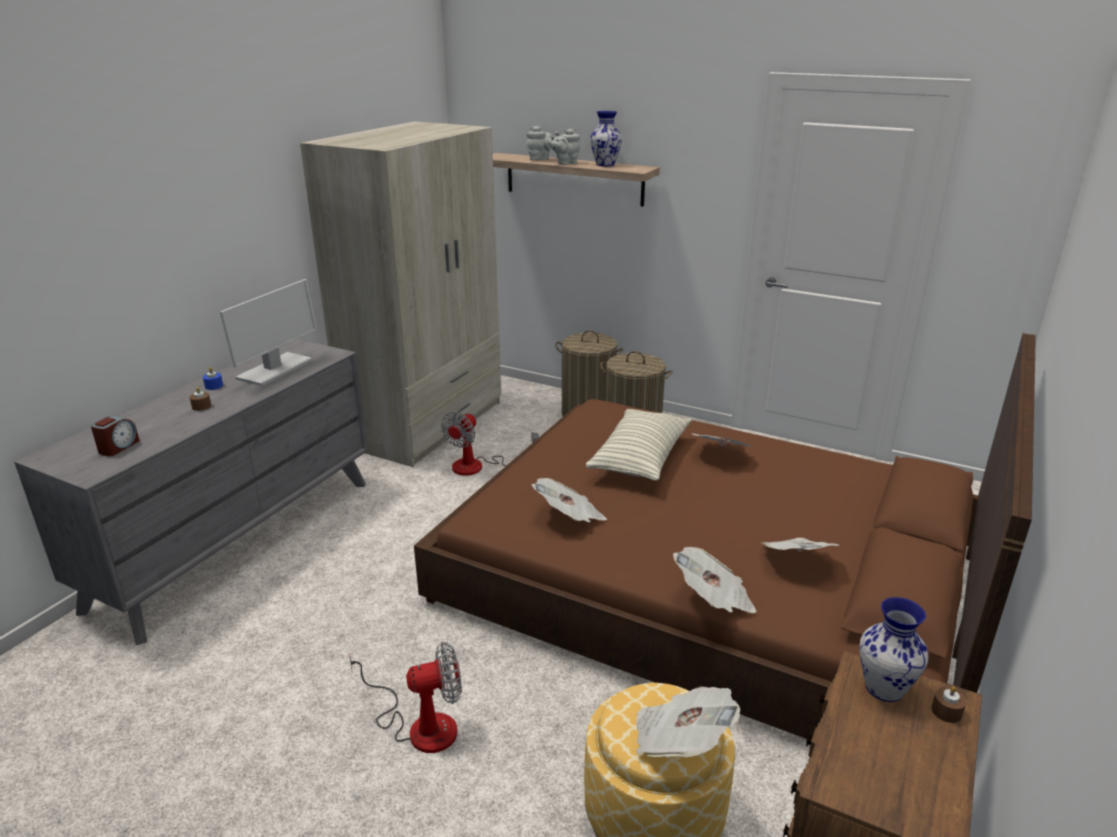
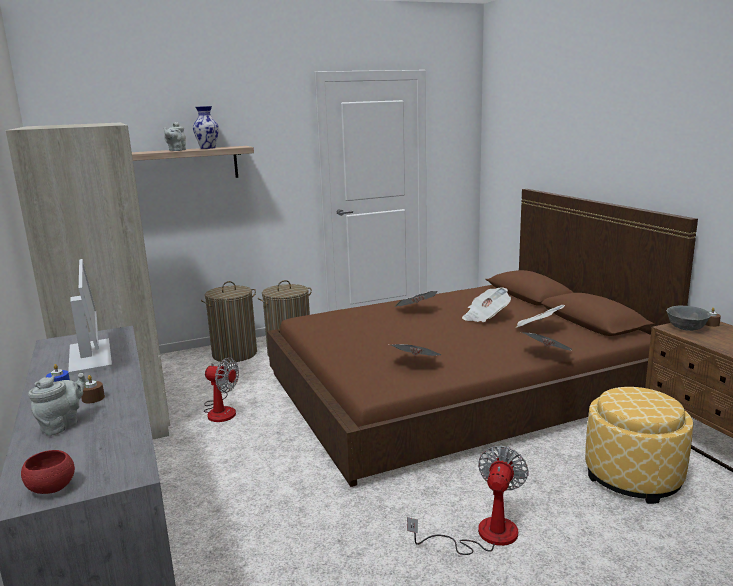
camera: 50 degrees left, 10 degrees down
alarm clock [91,416,140,456] -> none
fan [441,412,539,476] -> fan turned 45 degrees counterclockwise [204,358,239,422]
grey teapot [526,126,560,160] -> grey teapot moved to [28,373,86,436]
pillow [586,409,691,481] -> none
newspaper [636,686,740,757] -> newspaper moved to [462,287,511,322]
vase [859,597,929,702] -> grey bowl [666,306,711,331]
none -> red bowl [21,450,75,494]

